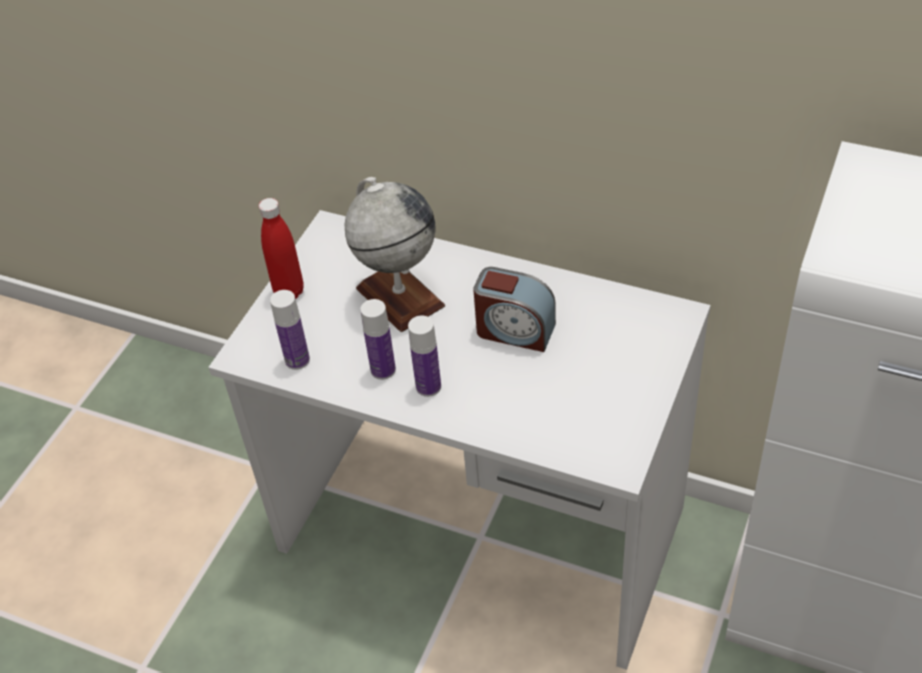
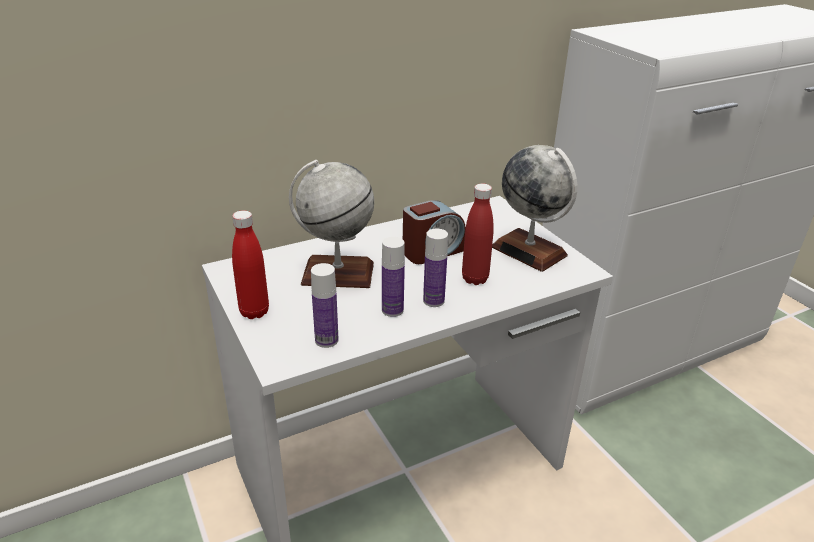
camera: 55 degrees left, 15 degrees down
none -> red bottle [462,183,494,285]
none -> globe [492,145,577,272]

